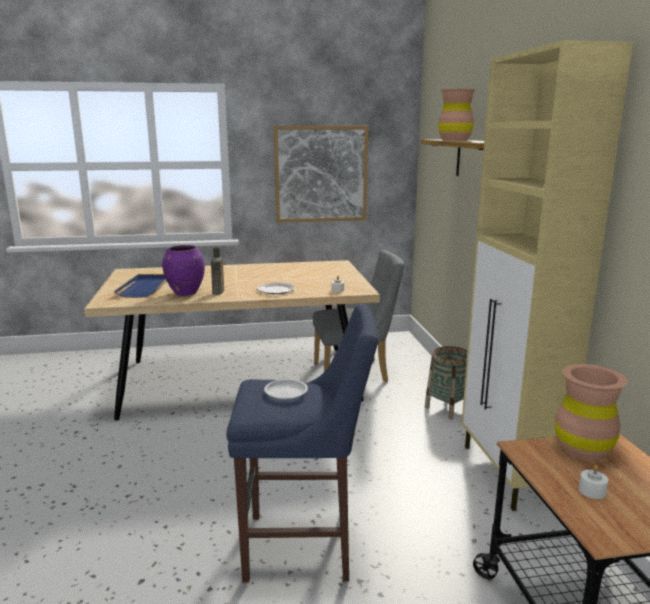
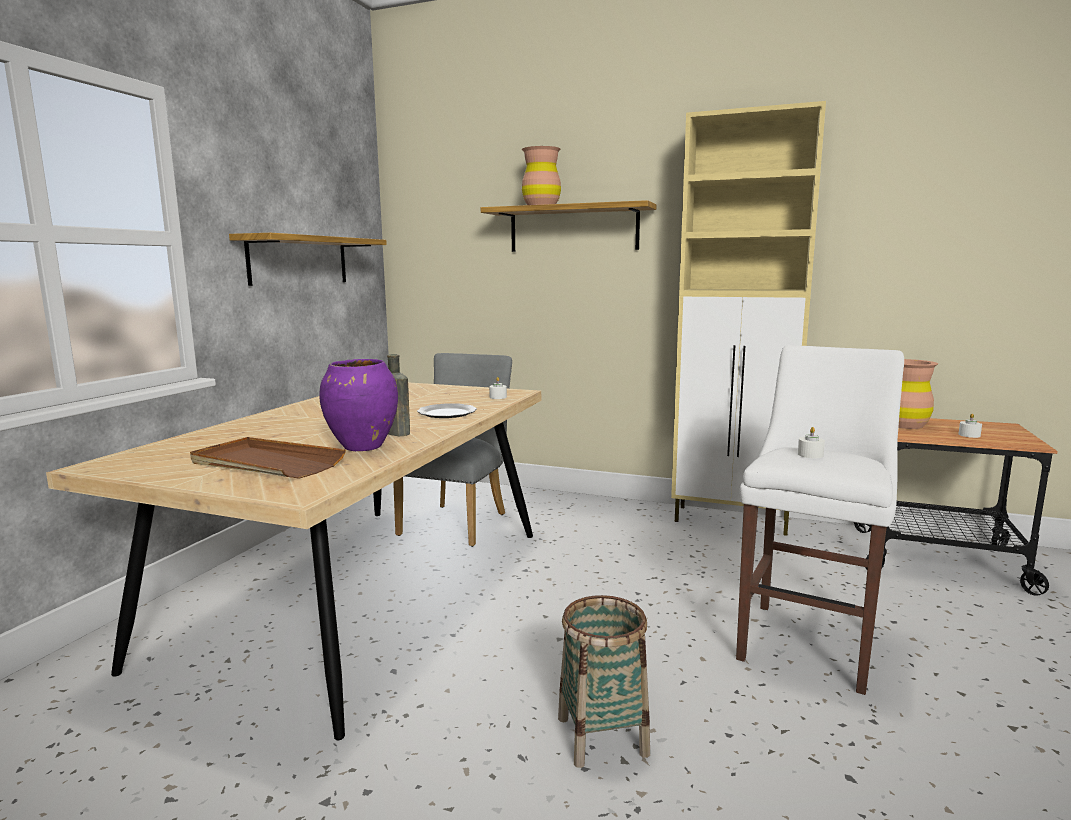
camera: 60 degrees left, 5 degrees down
blue tray [114,274,167,298] -> brown tray [190,437,346,479]
blue stool [226,303,379,583] -> white stool [736,345,904,695]
white plate [264,379,308,399] -> white candle [798,427,825,458]
picture [274,126,368,223] -> shelf [229,233,387,286]
basket [425,346,467,420] -> basket moved to [558,595,650,768]

